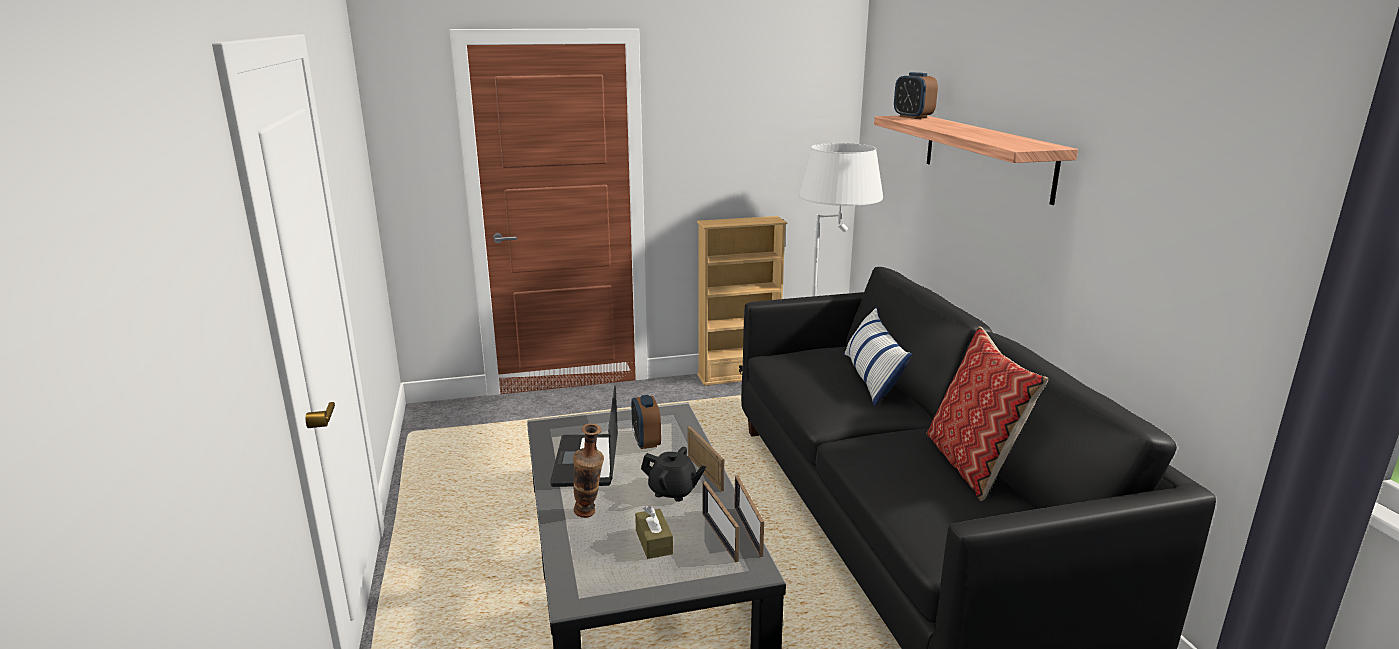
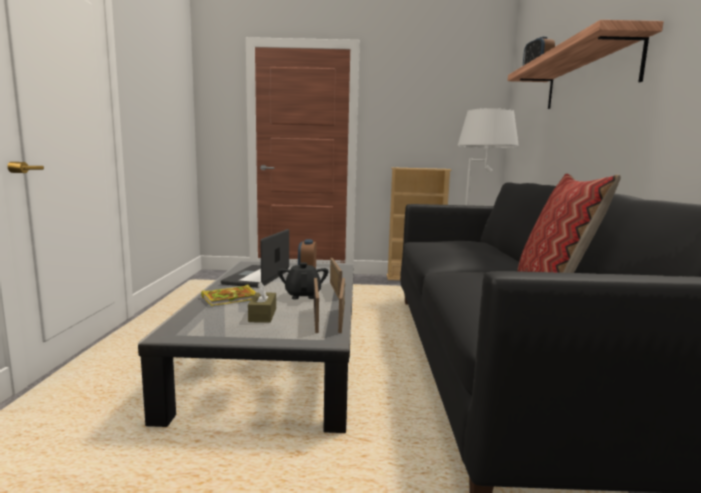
camera: 15 degrees right, 10 degrees down
vase [573,424,604,518] -> book [201,284,256,306]
black teapot [641,447,707,502] -> black teapot turned 135 degrees counterclockwise [278,262,328,299]
pillow [844,307,912,407] -> none

